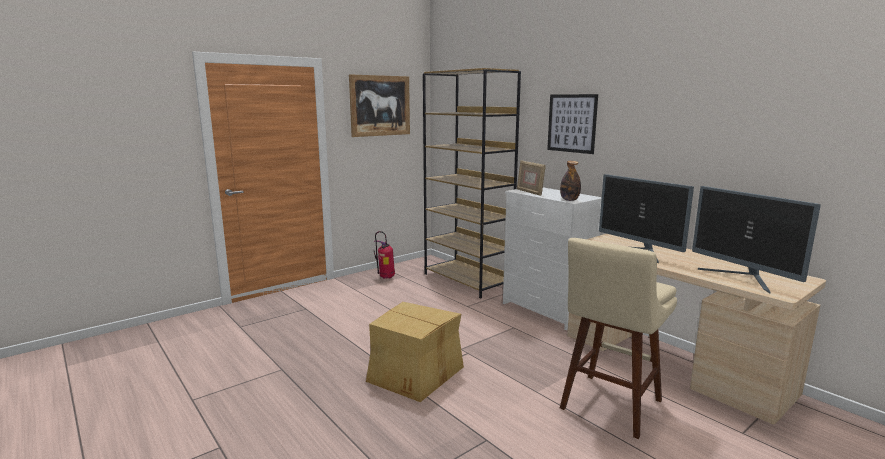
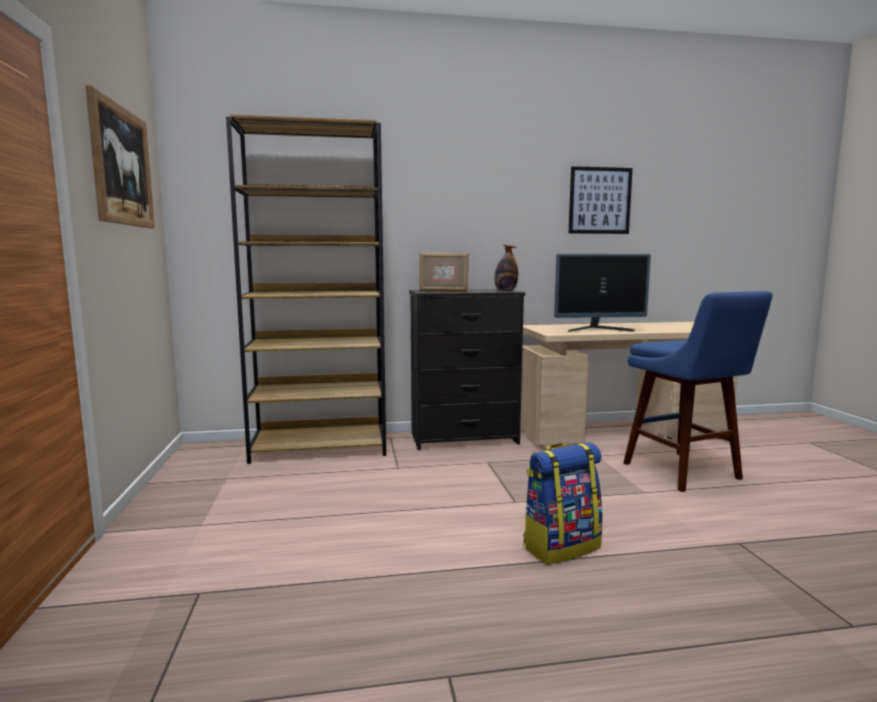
camera: 60 degrees left, 5 degrees down
cardboard box [366,302,464,402] -> backpack [523,443,603,565]
fire extinguisher [374,231,395,279] -> none
white dresser [503,187,602,330] -> black dresser [409,289,525,450]
picture [547,94,598,154] -> picture moved to [569,166,633,234]
beige stool [560,238,677,439] -> blue stool [623,291,773,492]
monitor [692,186,821,294] -> none

